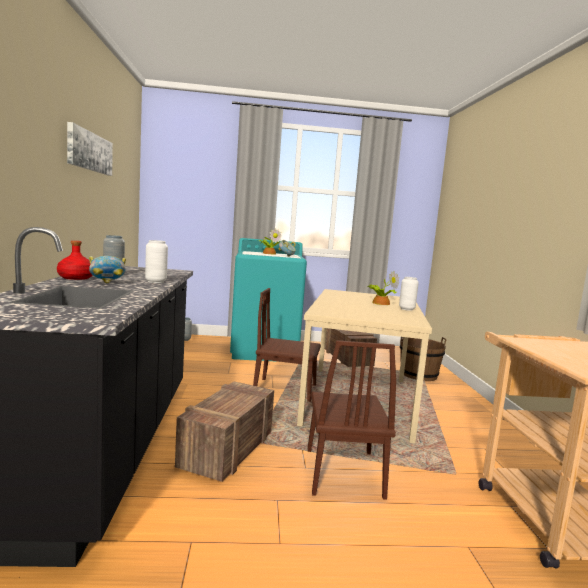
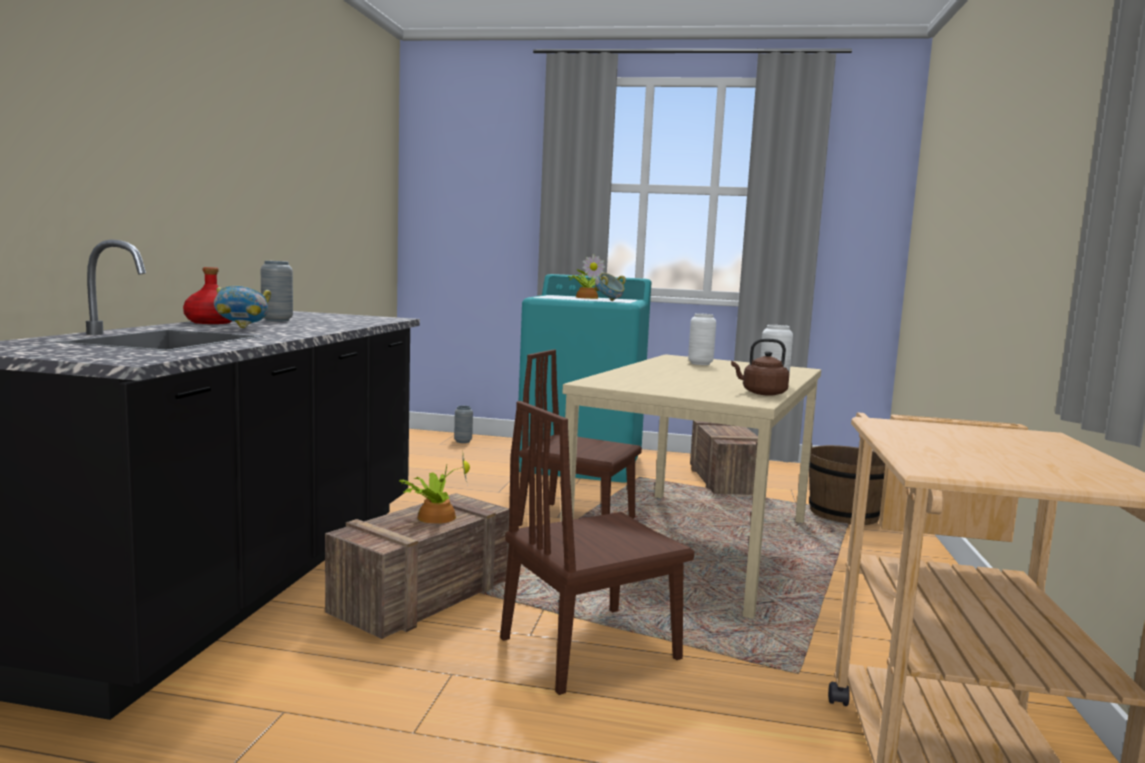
camera: 15 degrees right, 0 degrees up
picture [67,122,113,176] -> none
white vase [145,240,168,283] -> white vase moved to [688,313,716,365]
brown chair [308,340,396,500] -> brown chair turned 45 degrees clockwise [500,401,694,695]
potted plant [367,271,399,305] -> potted plant moved to [399,453,470,524]
none -> brown kettle [731,339,789,396]

